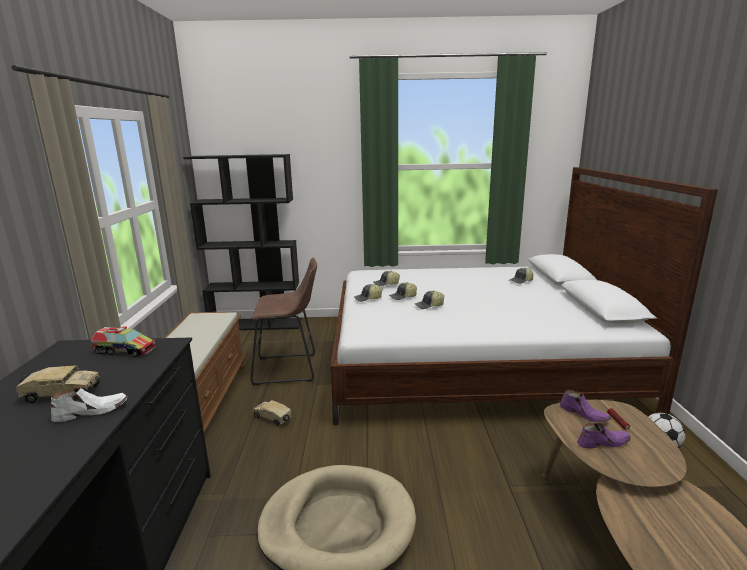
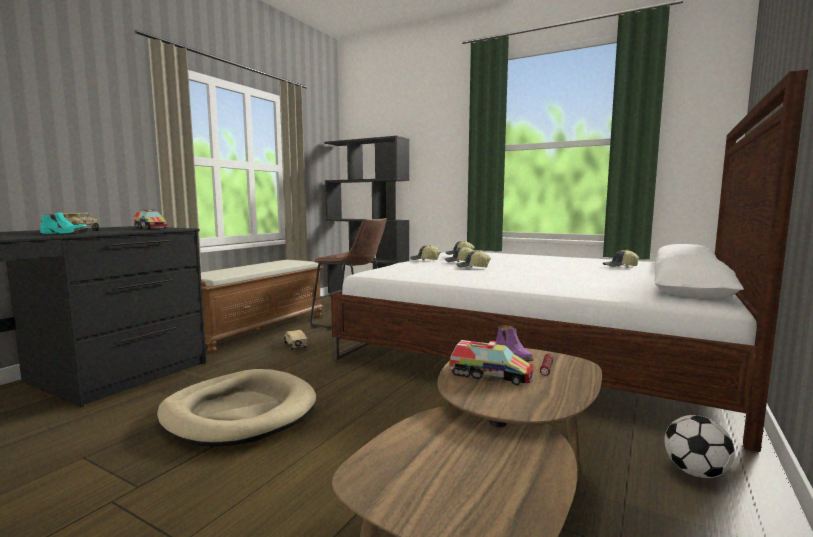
camera: 30 degrees right, 10 degrees down
white shoe [51,387,128,422] -> turquoise shoe [40,213,89,234]
purple shoe [577,423,631,449] -> toy truck [449,340,534,385]

